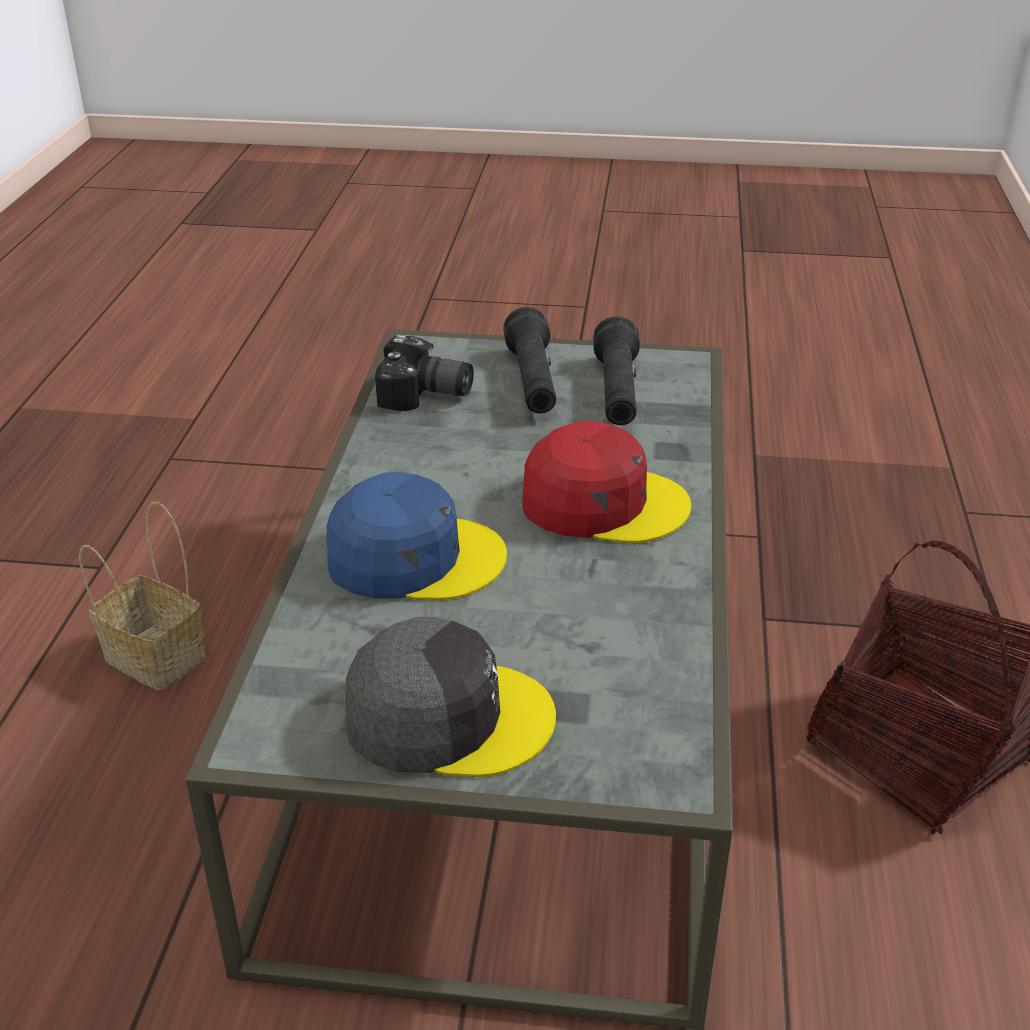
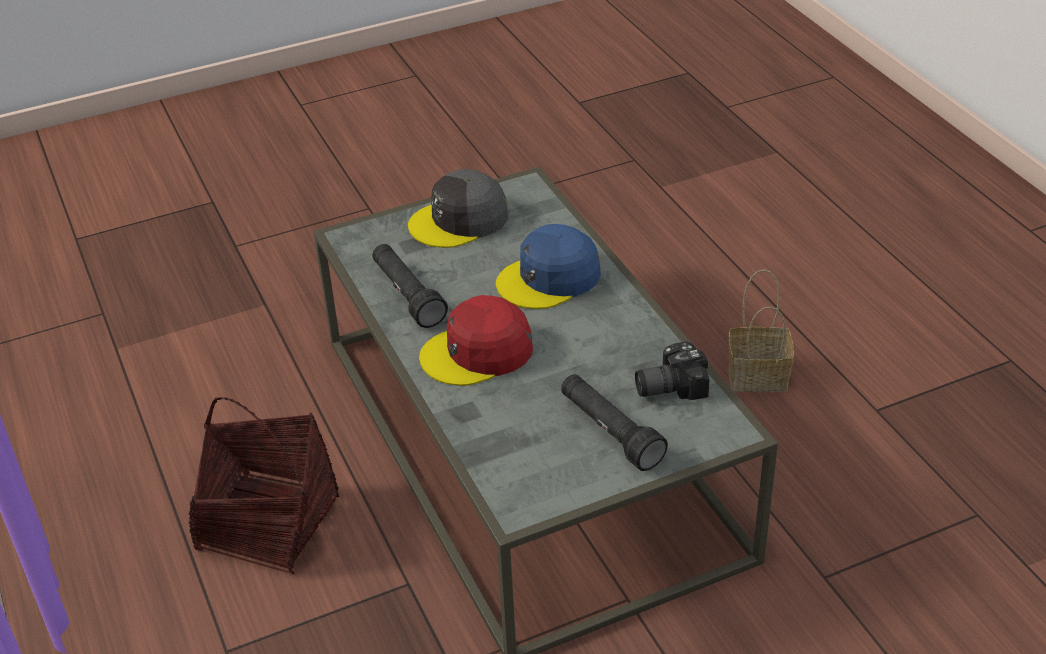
camera: 150 degrees right, 5 degrees up
black flashlight [593,316,640,425] -> black flashlight moved to [372,244,448,328]

